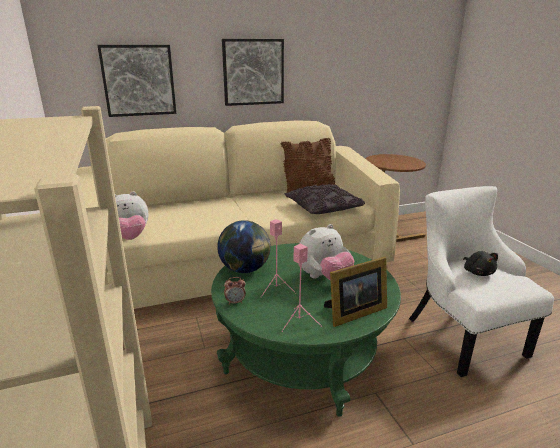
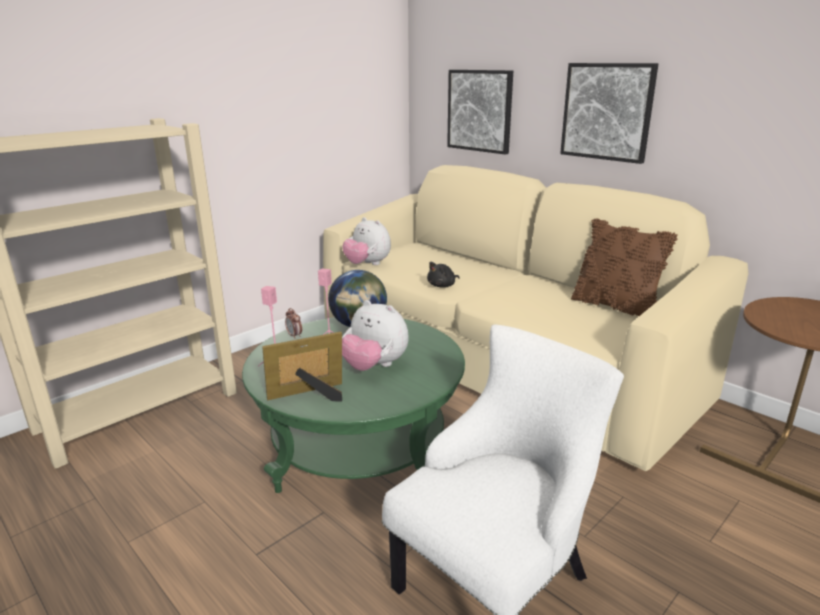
camera: 65 degrees right, 0 degrees up
black pillow [285,184,365,214] -> none
picture frame [324,256,387,327] -> picture frame turned 120 degrees clockwise [262,331,342,402]
black plush toy [463,251,498,276] -> black plush toy moved to [427,262,460,287]

